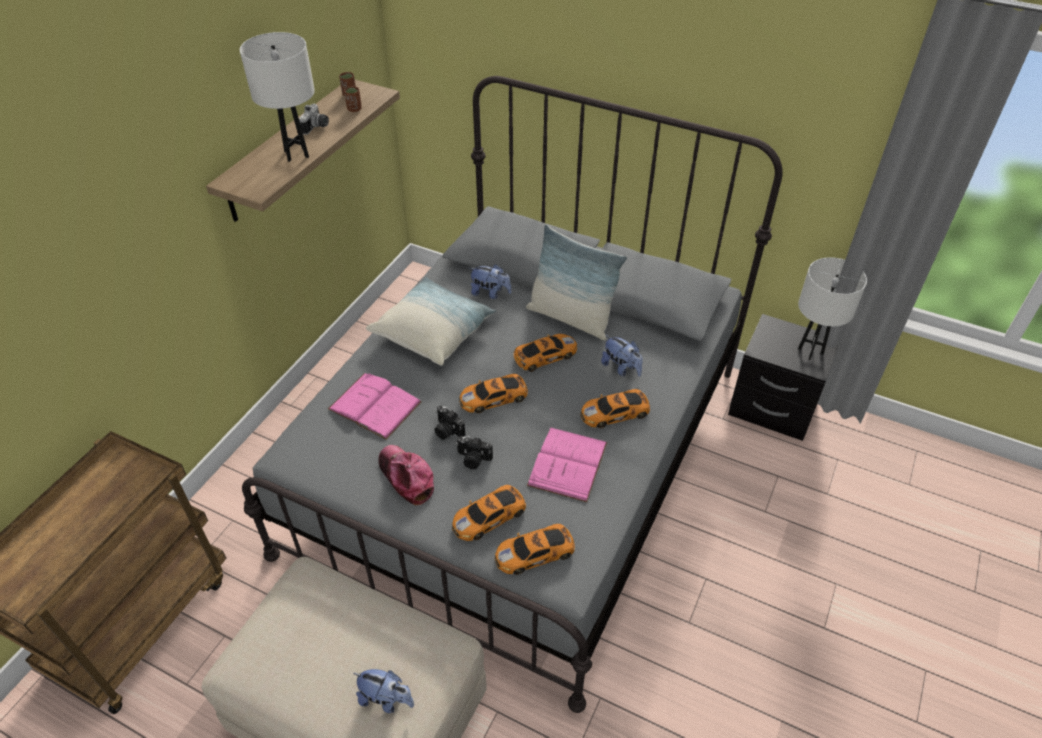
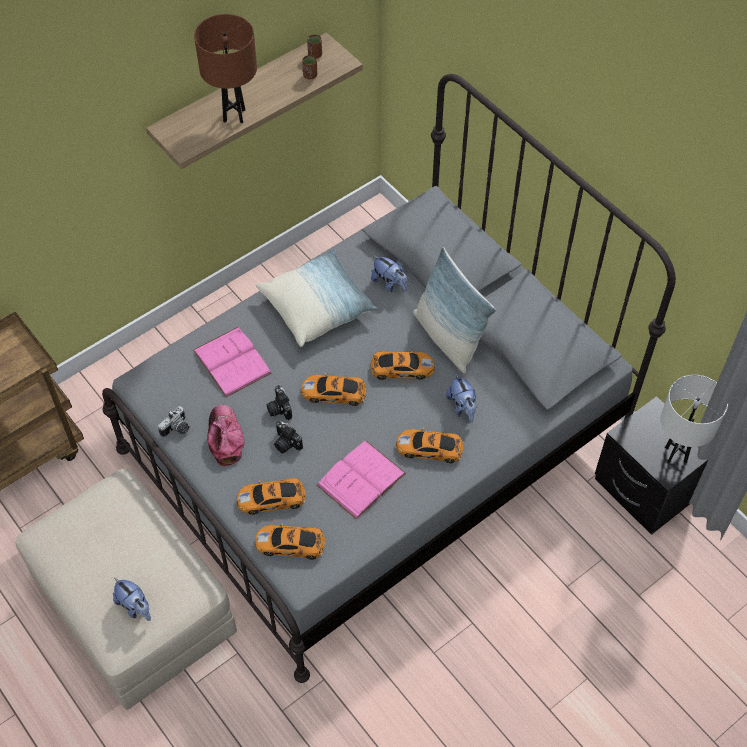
camera: 25 degrees right, 10 degrees up
white table lamp [240,32,315,162] -> brown table lamp [194,14,257,123]
camera [299,104,329,135] -> camera moved to [158,406,189,437]

